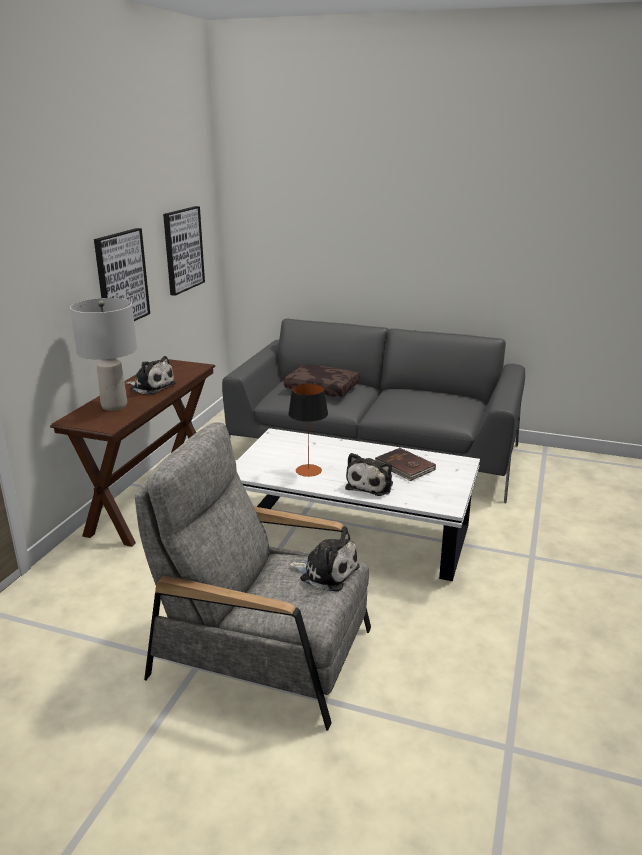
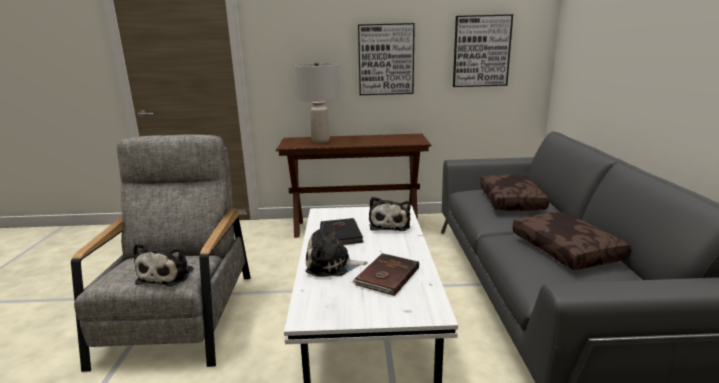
camera: 70 degrees right, 5 degrees down
plush toy [126,356,176,394] -> plush toy moved to [369,197,411,231]
table lamp [288,383,328,477] -> black book [321,218,363,245]
none -> brown pillow [512,212,631,270]

